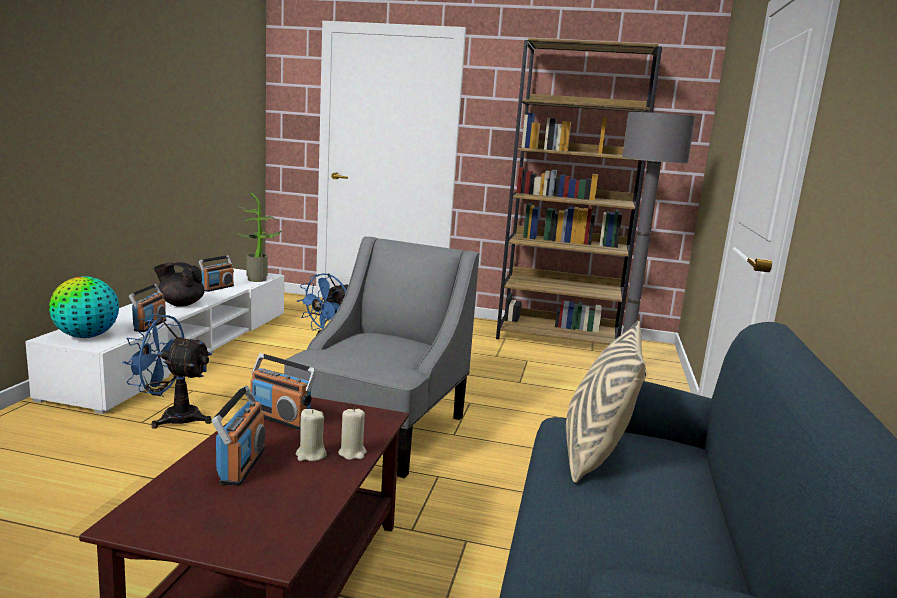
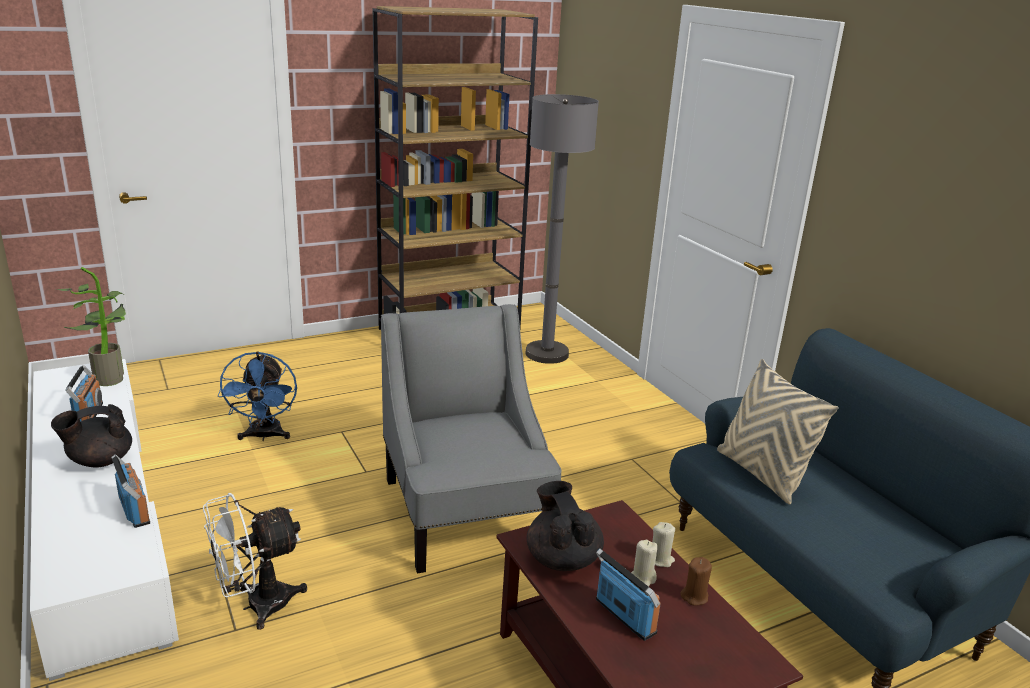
camera: 40 degrees left, 10 degrees up
globe [49,276,119,338] -> none
blue fan [122,314,212,429] -> white fan [203,493,307,630]
radio [250,353,317,430] -> black teapot [527,481,604,571]
none -> brown candle [680,557,712,606]

